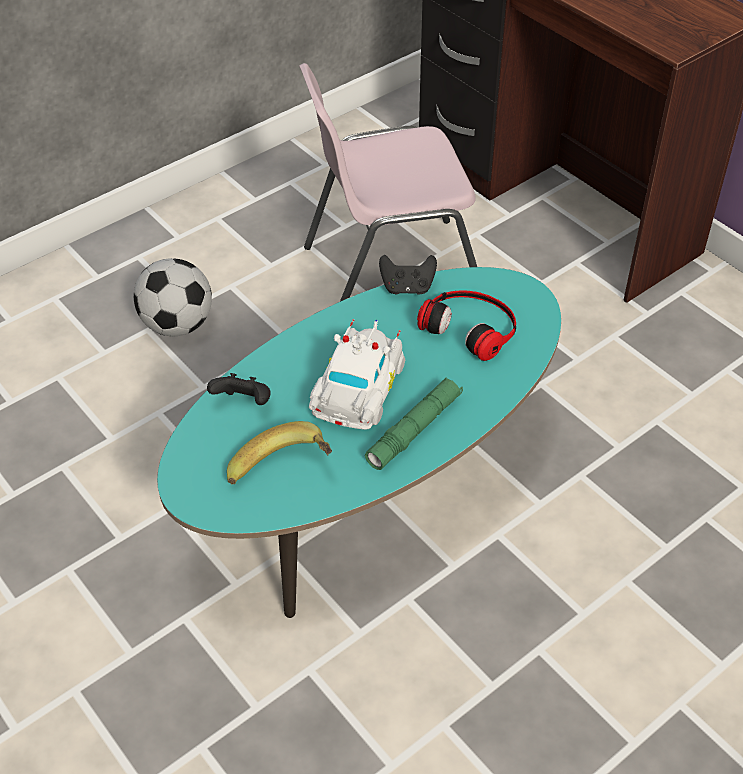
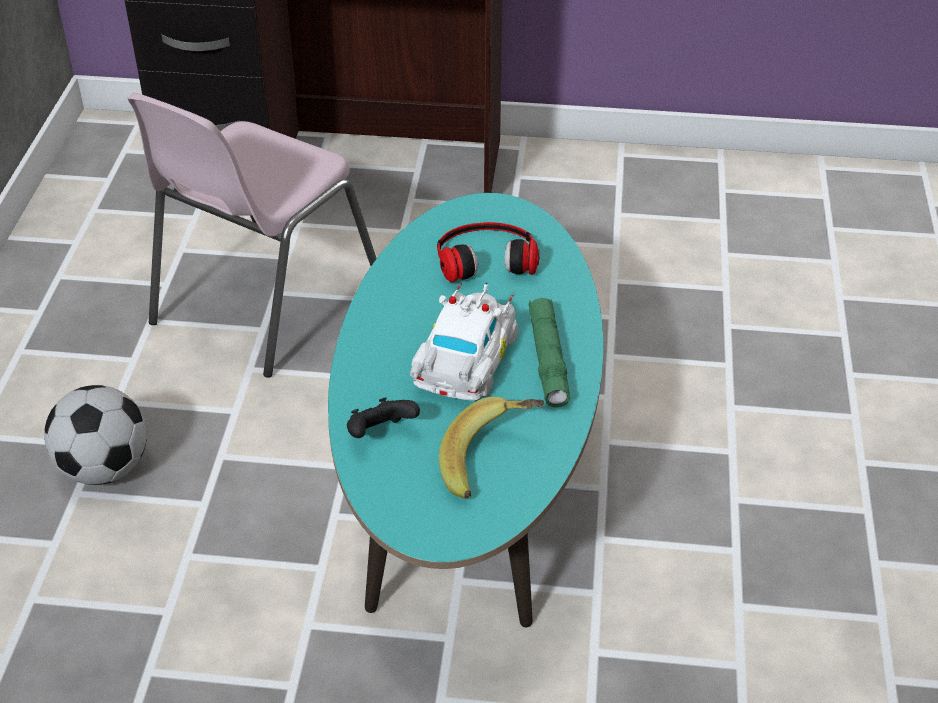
camera: 45 degrees left, 5 degrees down
white toy car [309,319,405,430] -> white toy car turned 45 degrees clockwise [410,282,519,401]
black game controller [379,255,437,295] -> none

